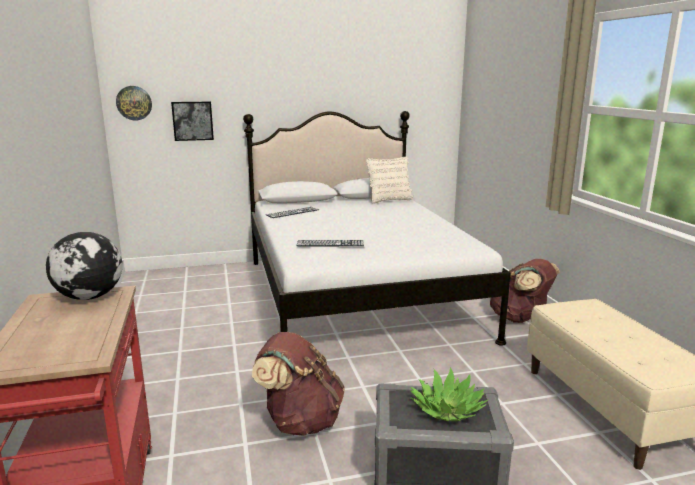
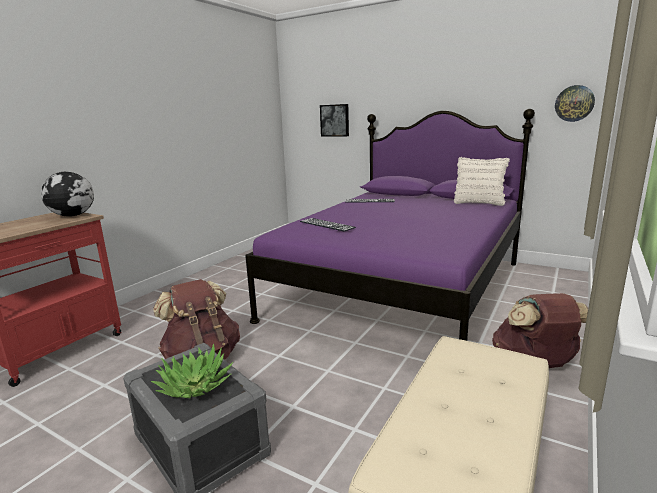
camera: 45 degrees right, 0 degrees up
wall clock [116,86,152,120] -> wall clock moved to [555,85,595,122]
white bed [243,111,511,346] -> purple bed [245,109,535,341]

